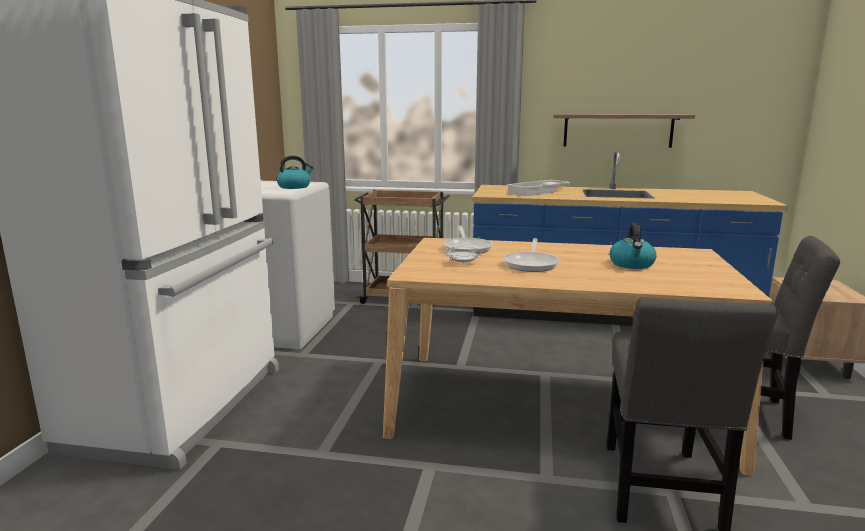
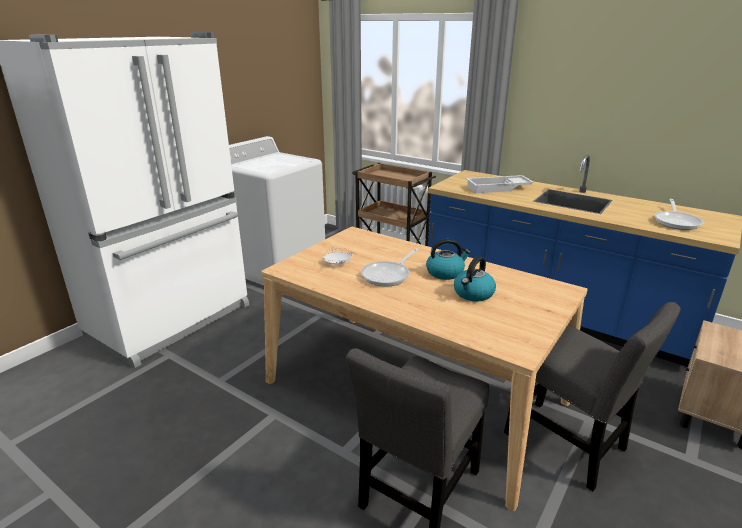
camera: 25 degrees right, 10 degrees up
kettle [277,155,314,189] -> kettle moved to [426,239,471,280]
frying pan [442,226,493,254] -> frying pan moved to [654,199,704,230]
shelf [553,114,695,148] -> none

